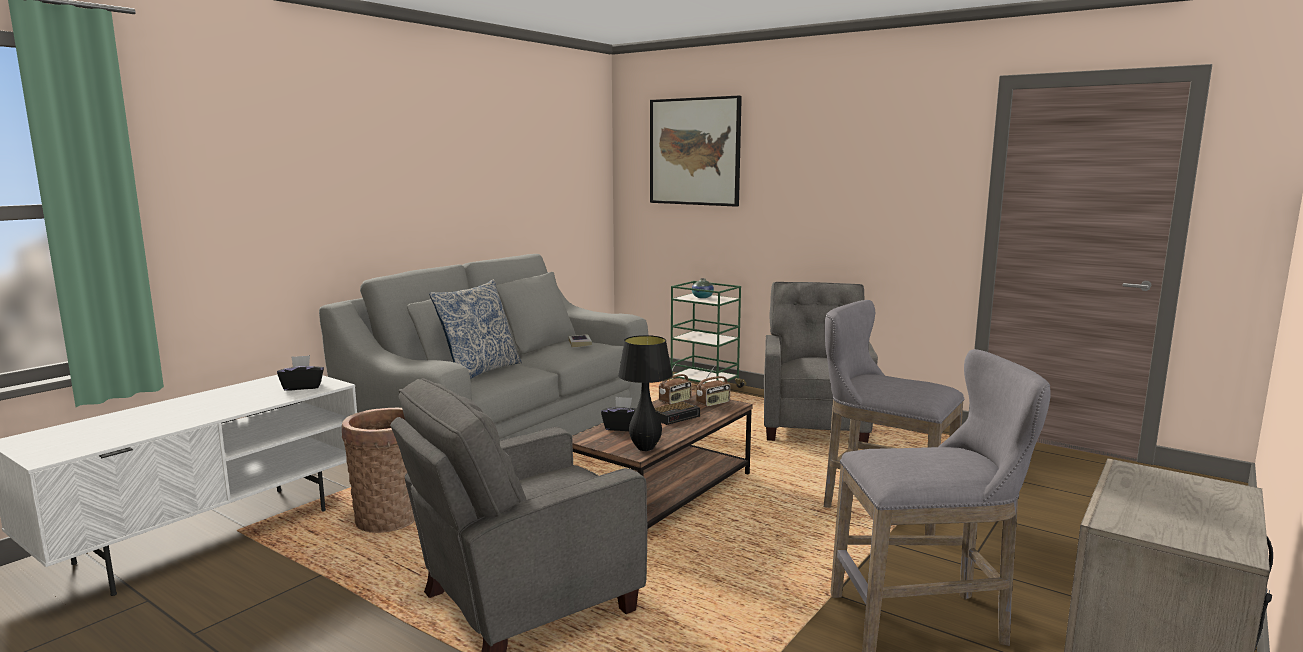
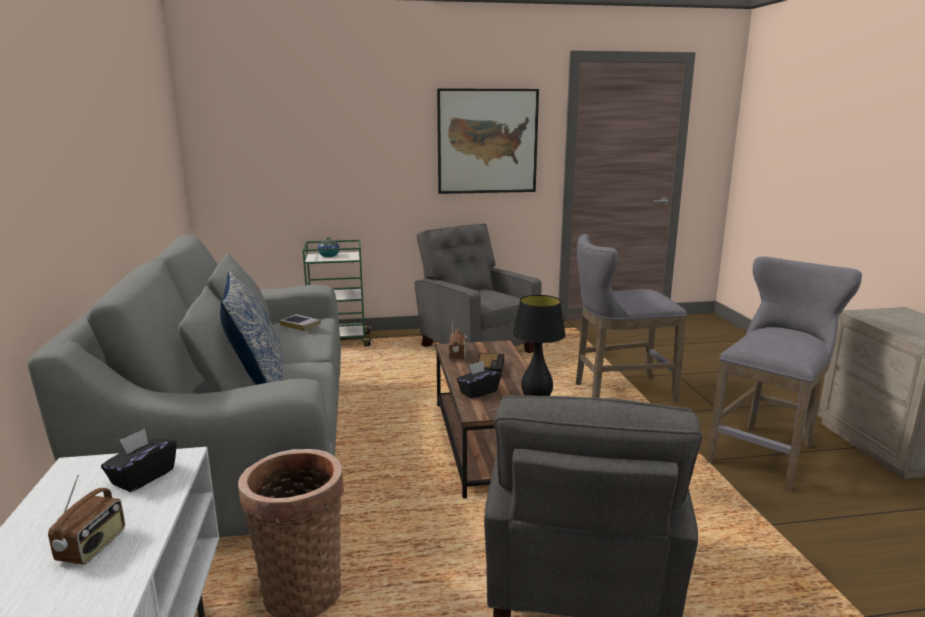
camera: 45 degrees left, 5 degrees up
picture [650,96,742,207] -> picture moved to [437,88,539,194]
radio [696,366,730,407] -> radio moved to [48,475,125,565]

